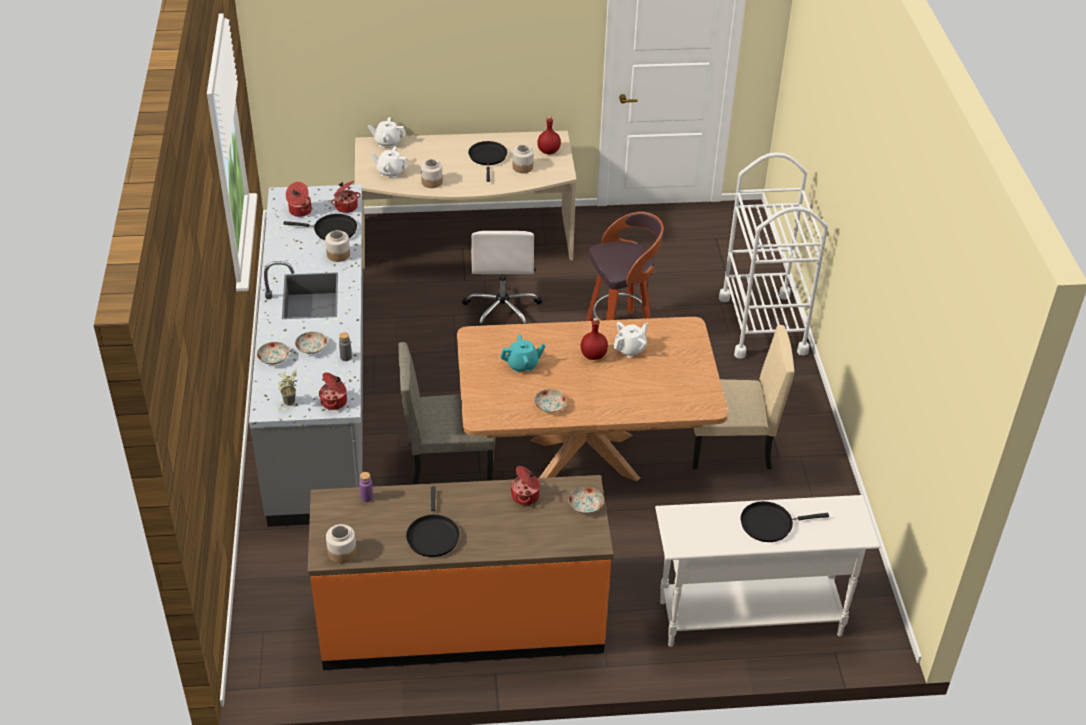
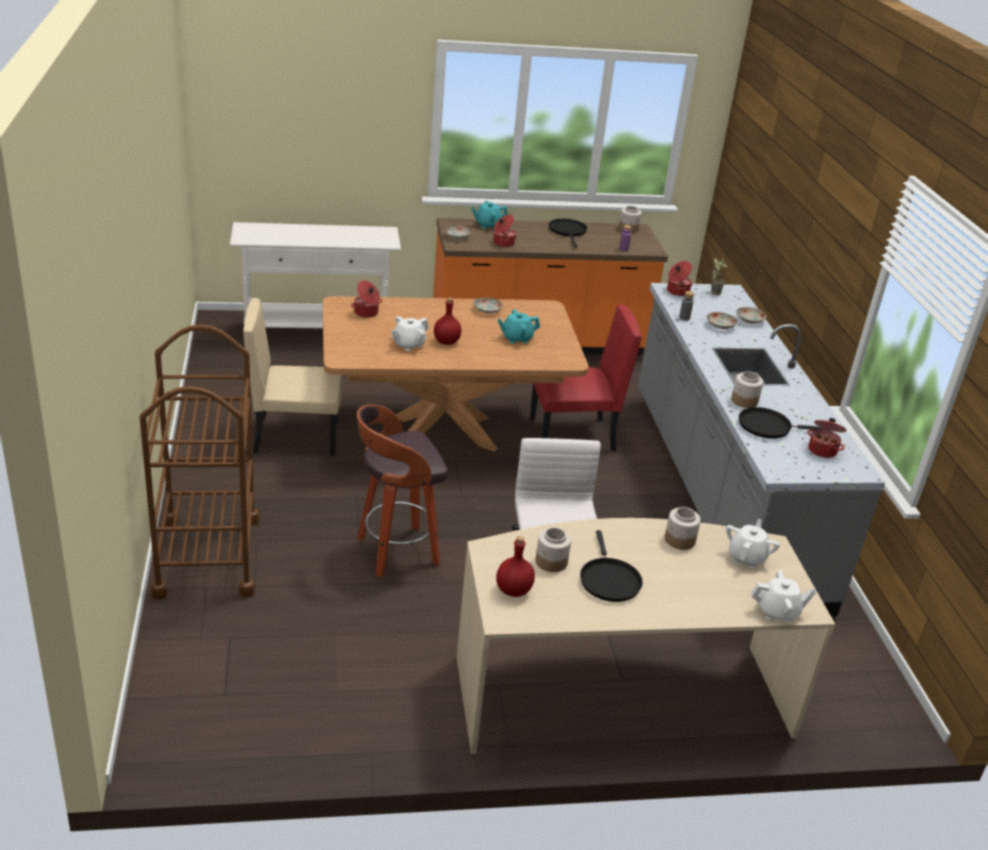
camera: 175 degrees right, 10 degrees down
cooking pot [331,181,361,213] -> cooking pot moved to [351,281,382,318]
white teapot [371,146,409,178] -> white teapot turned 75 degrees counterclockwise [726,519,780,569]
beige chair [398,342,495,485] -> red chair [530,304,642,451]
white cart [719,152,828,359] -> brown cart [140,324,260,600]
black frying pan [741,501,829,542] -> none
none -> turquoise teapot [471,201,508,229]

